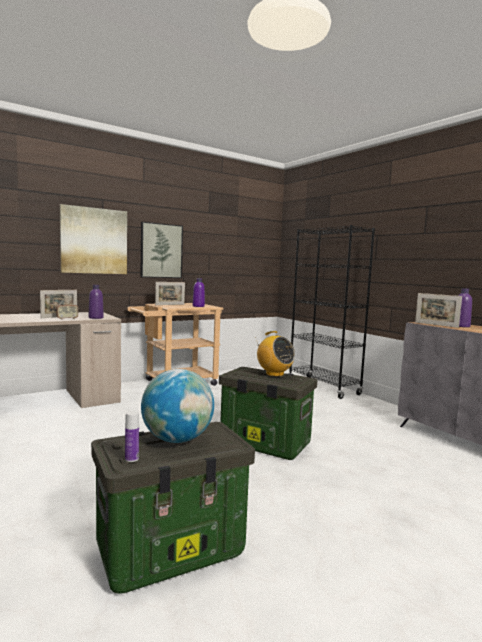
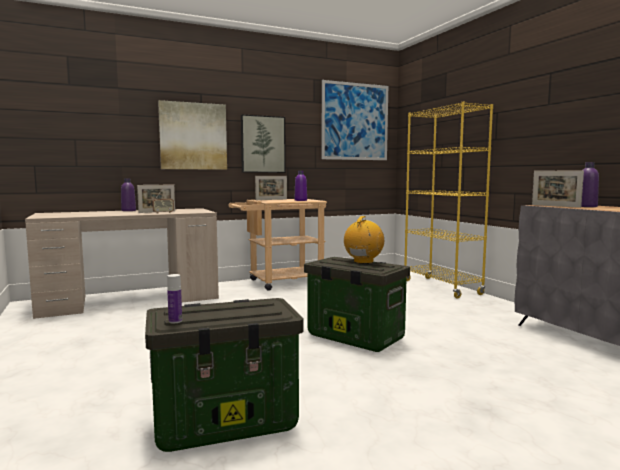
camera: 10 degrees right, 0 degrees up
purple bottle [89,285,104,319] -> purple bottle moved to [121,178,136,211]
globe [141,369,214,443] -> none
radio [255,331,295,377] -> radio turned 120 degrees counterclockwise [344,216,384,264]
black bookcase [289,225,375,399] -> yellow bookcase [404,102,493,298]
none -> picture [321,80,388,160]

